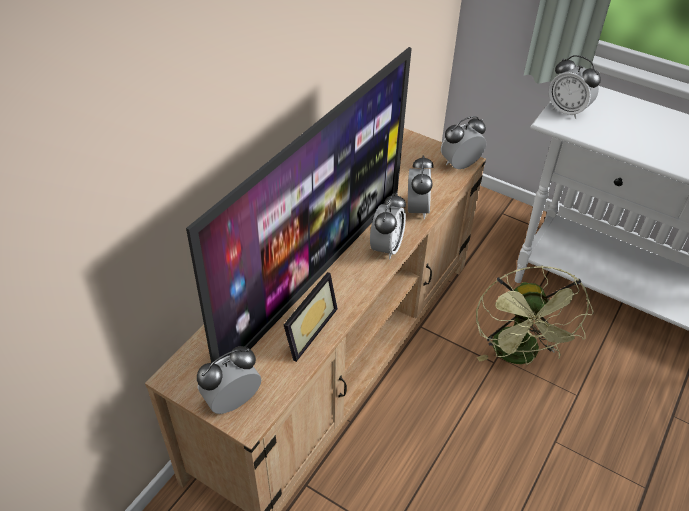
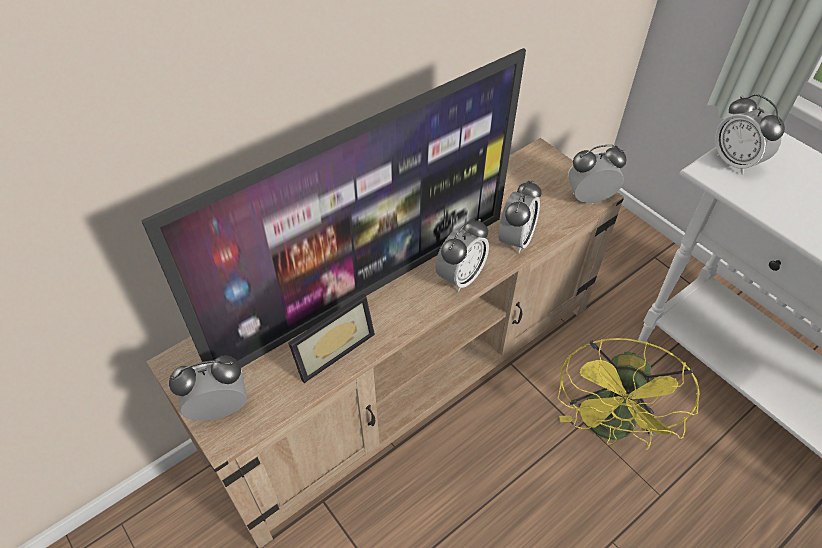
camera: 20 degrees right, 5 degrees up
green fan [476,265,594,365] -> yellow fan [558,338,700,450]

